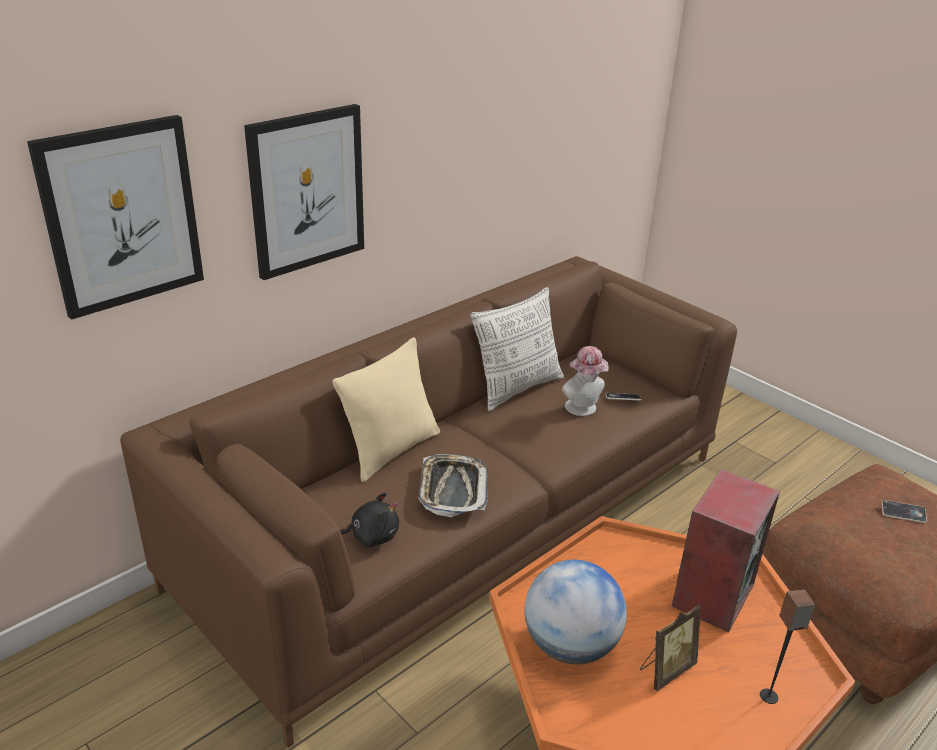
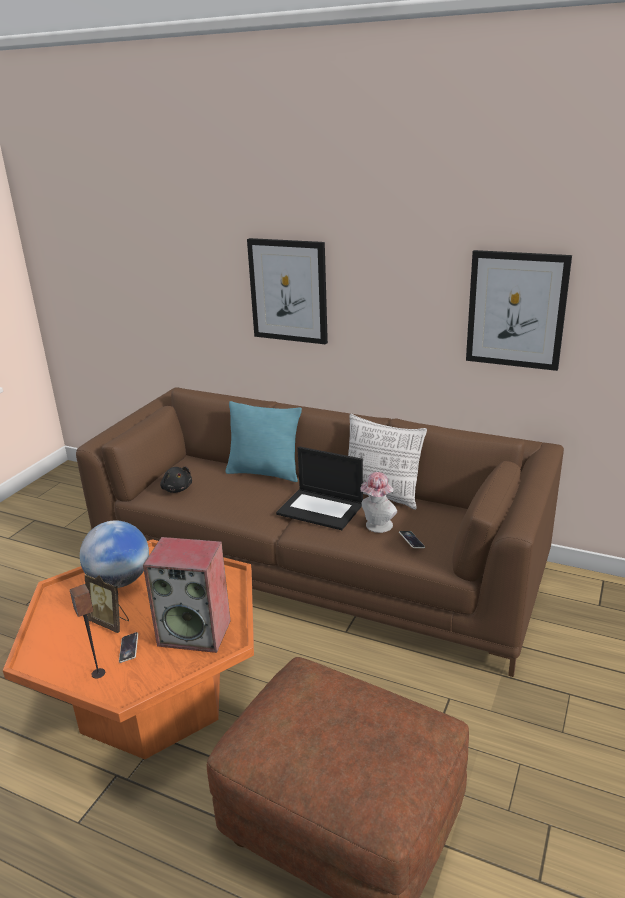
camera: 70 degrees right, 5 degrees down
picture [27,115,204,320] -> picture moved to [466,250,572,371]
beige pillow [332,337,440,482] -> turquoise pillow [225,401,302,482]
tray [418,454,488,517] -> none
phone [882,500,927,523] -> phone moved to [119,632,138,663]
none -> laptop [276,446,363,530]

